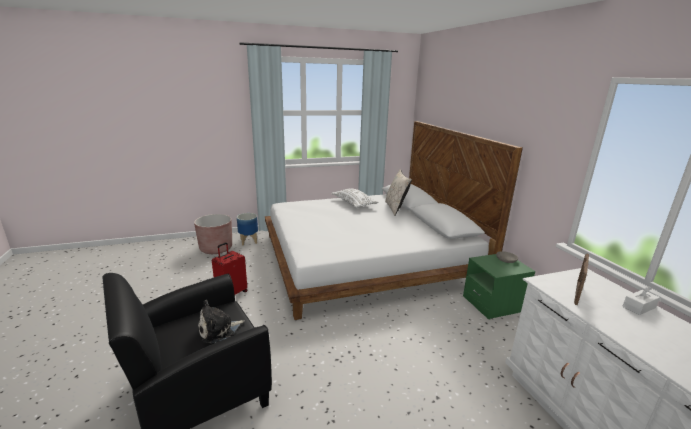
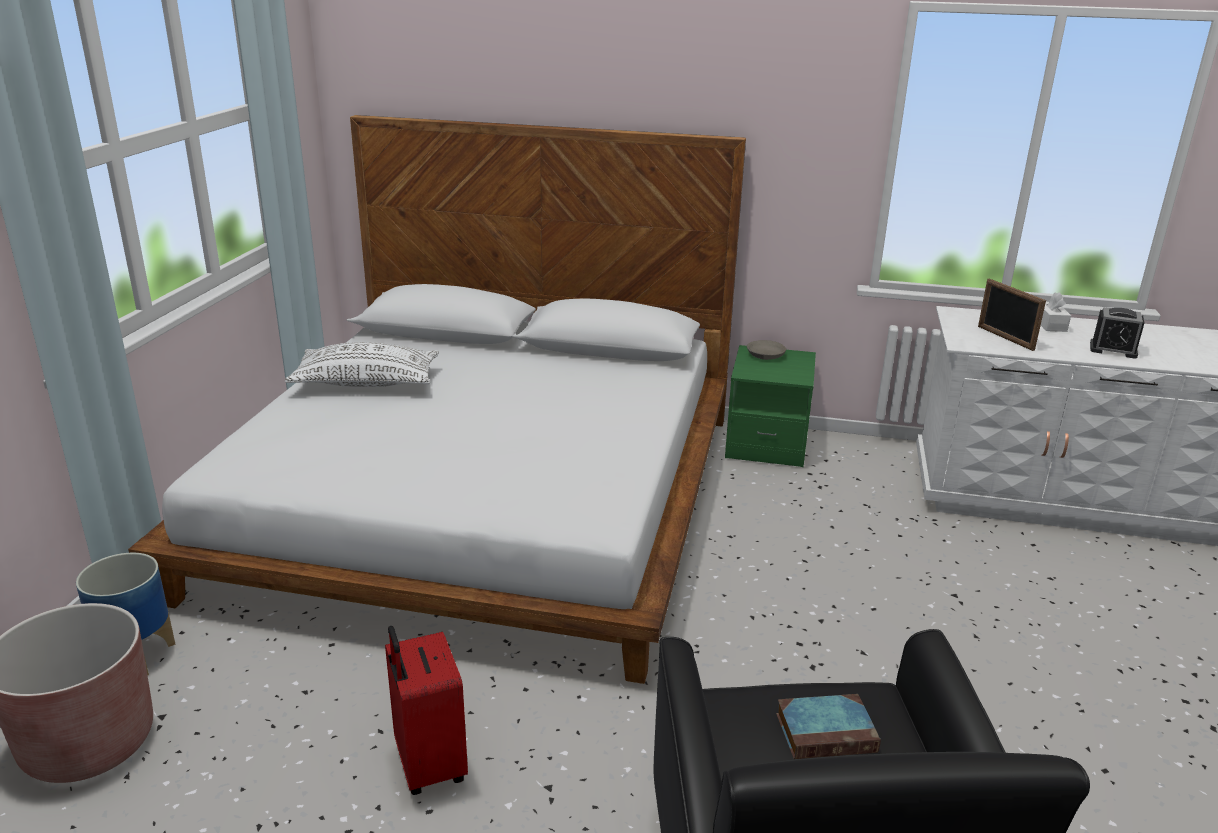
camera: 60 degrees left, 5 degrees up
plush toy [198,300,245,343] -> book [776,694,881,759]
beige pillow [385,169,412,216] -> none
none -> alarm clock [1090,307,1144,358]

